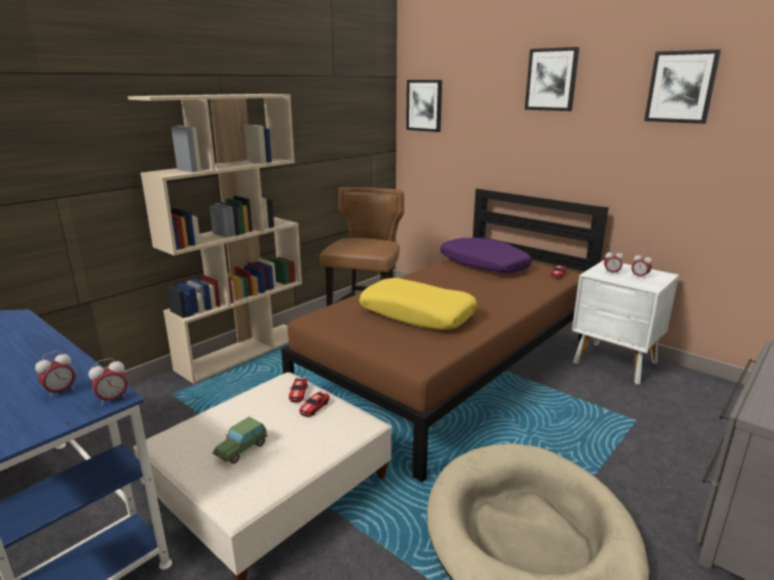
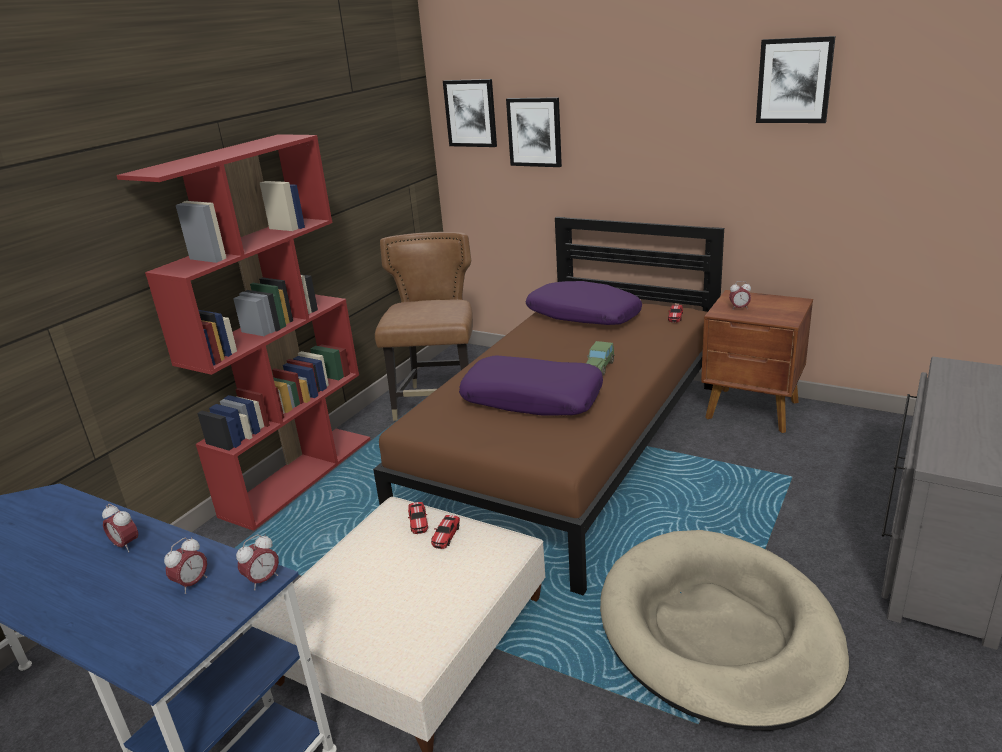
camera: 10 degrees left, 5 degrees up
beige bookcase [128,94,302,384] -> red bookcase [116,134,371,531]
toy car [212,417,268,464] -> toy car moved to [586,341,615,376]
yellow pillow [359,278,477,330] -> purple pillow [459,355,603,416]
picture [525,47,579,111] -> picture moved to [506,97,562,167]
white nightstand [572,260,679,384] -> brown nightstand [701,290,813,433]
alarm clock [631,253,652,278] -> alarm clock moved to [102,504,138,552]

